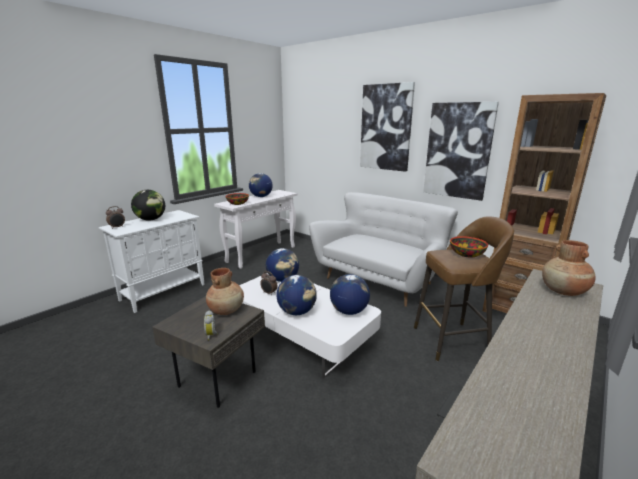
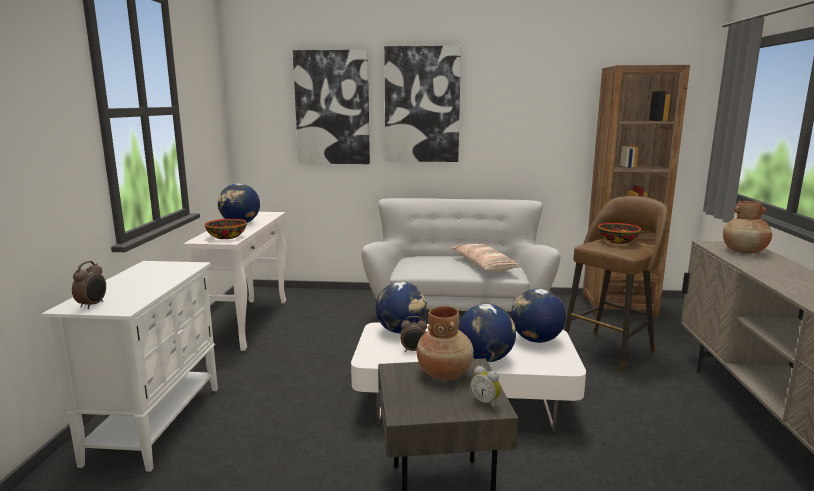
camera: 35 degrees left, 5 degrees down
globe [131,190,165,221] -> none
picture [423,102,499,201] -> picture moved to [293,50,370,164]
none -> pillow [452,243,521,272]

